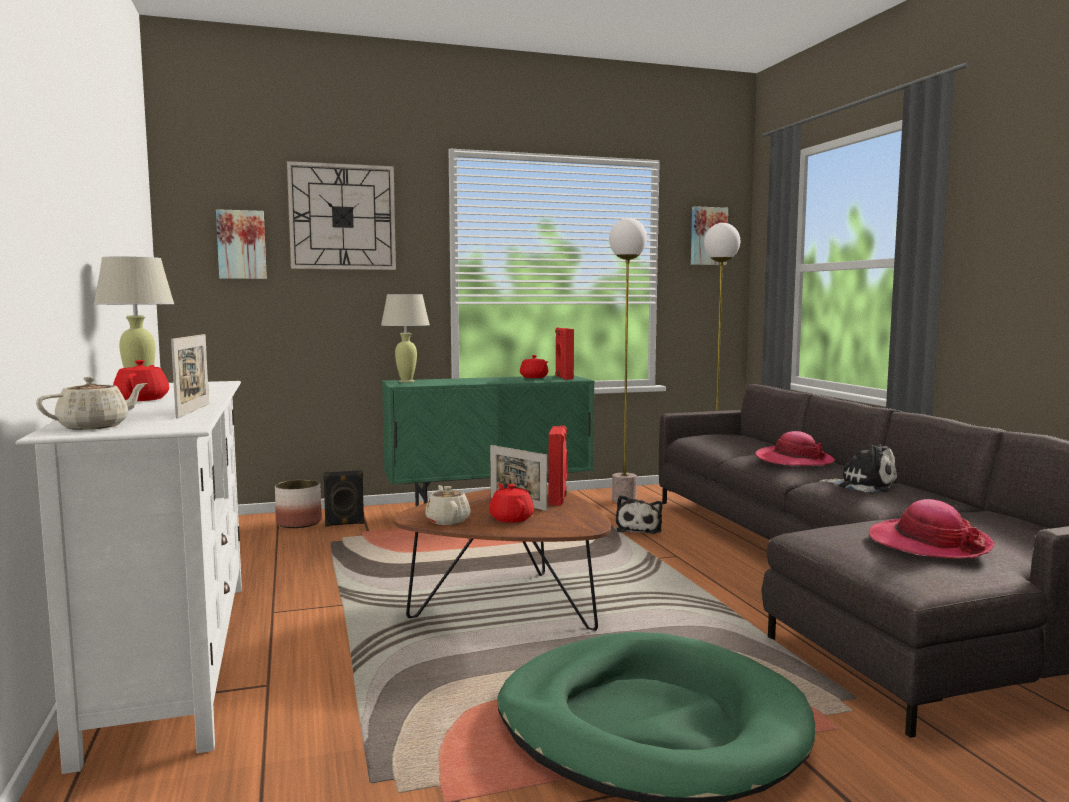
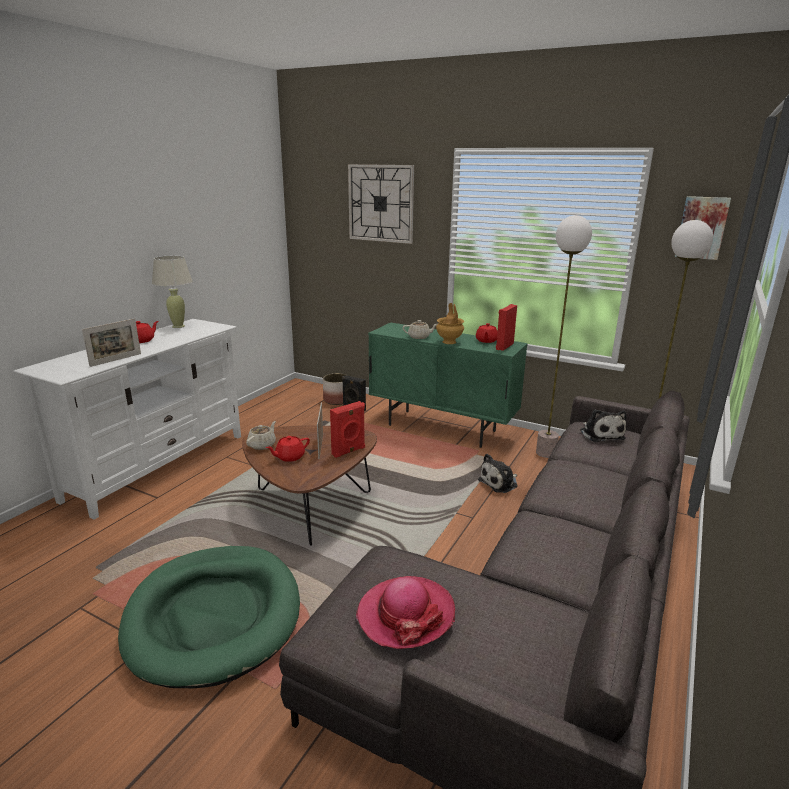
camera: 45 degrees right, 15 degrees up
beige teapot [36,377,147,430] -> beige teapot moved to [402,320,437,339]
picture [216,209,267,279] -> none
beige table lamp [381,294,430,382] -> none
red teapot [489,483,534,523] -> red teapot turned 150 degrees counterclockwise [266,436,310,462]
hat [755,431,835,466] -> none
plush toy [820,444,897,492] -> plush toy moved to [580,410,627,442]
none -> brown vase [436,303,464,344]

